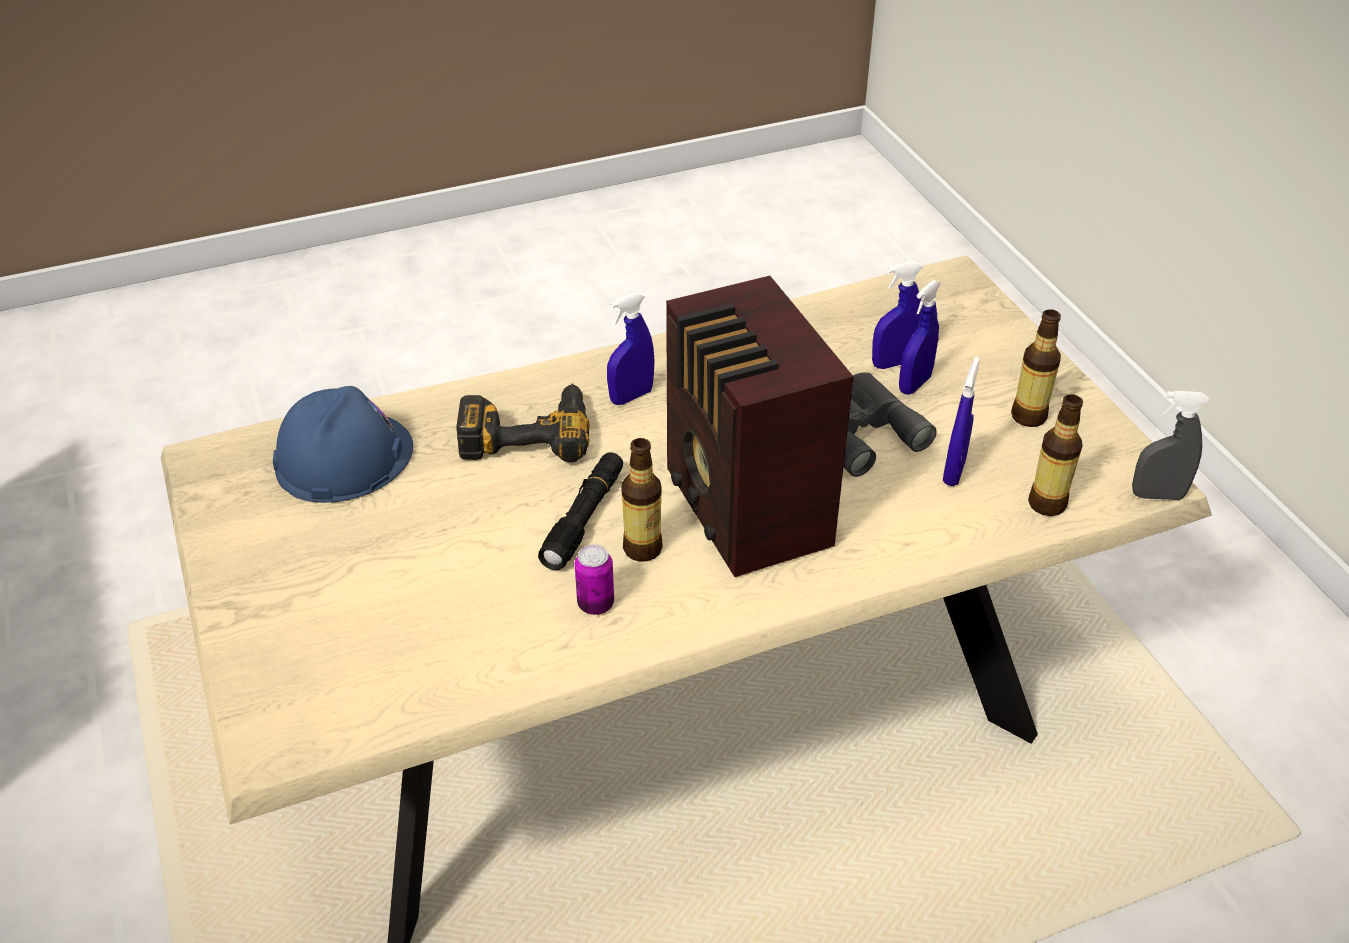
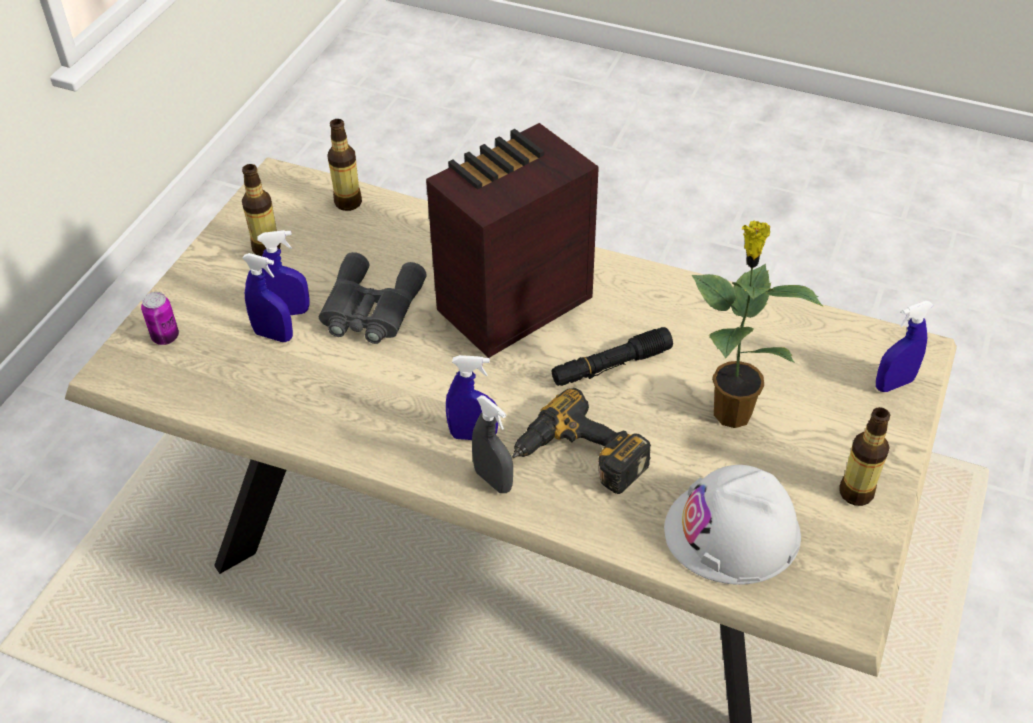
camera: 135 degrees left, 5 degrees up
blue hard hat [273,386,413,503] -> white hard hat [664,465,801,585]
can [575,544,614,615] -> can moved to [141,292,179,345]
bottle [622,438,663,562] -> bottle moved to [840,407,890,506]
radio [666,276,853,577] -> radio turned 150 degrees counterclockwise [426,123,599,358]
blue spray bottle [943,357,980,486] -> blue spray bottle moved to [876,301,934,392]
grey spray bottle [1132,391,1209,500] -> grey spray bottle moved to [472,395,513,493]
none -> potted plant [692,221,824,428]

